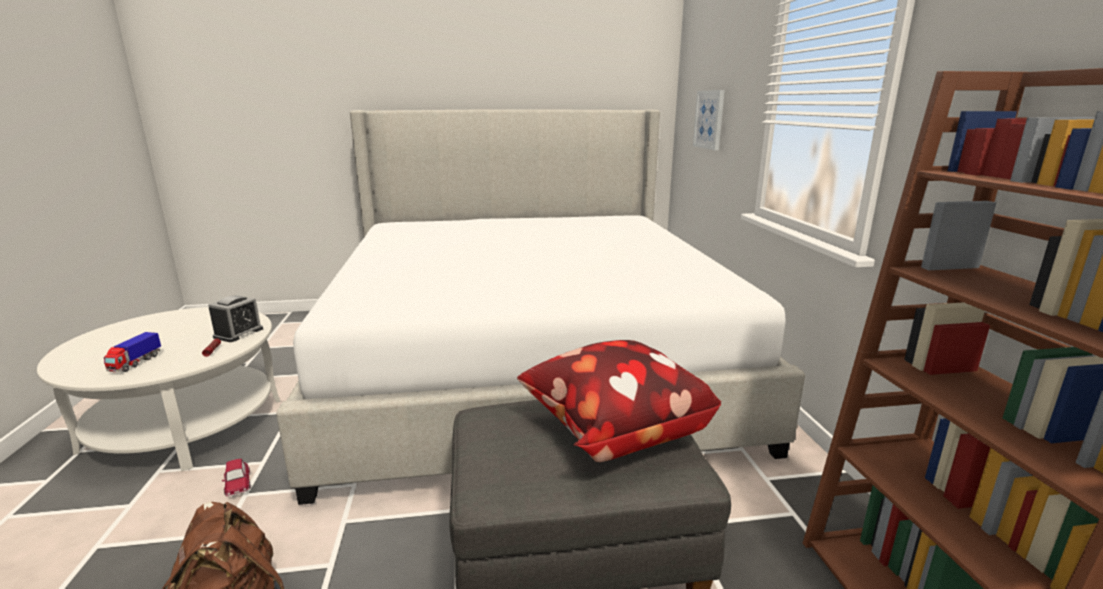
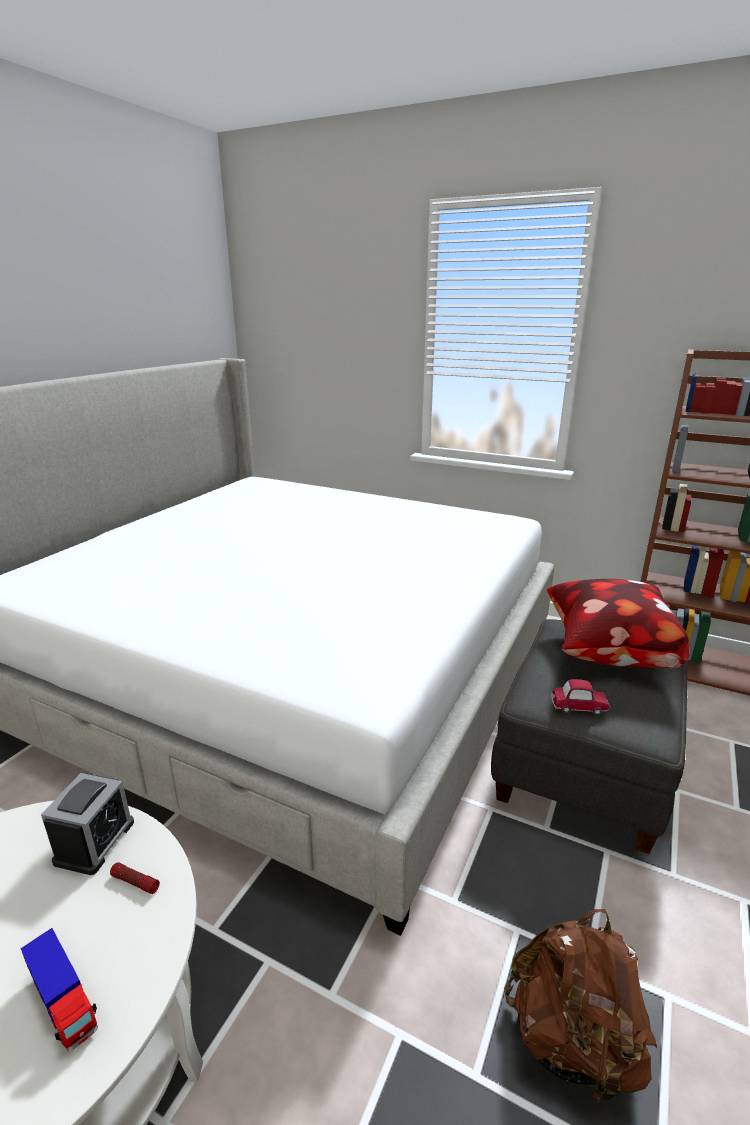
camera: 55 degrees left, 5 degrees up
alarm clock [208,295,263,342] -> alarm clock turned 45 degrees clockwise [41,773,134,875]
toy car [222,459,251,497] -> toy car moved to [551,679,610,715]
picture [693,90,725,150] -> none

